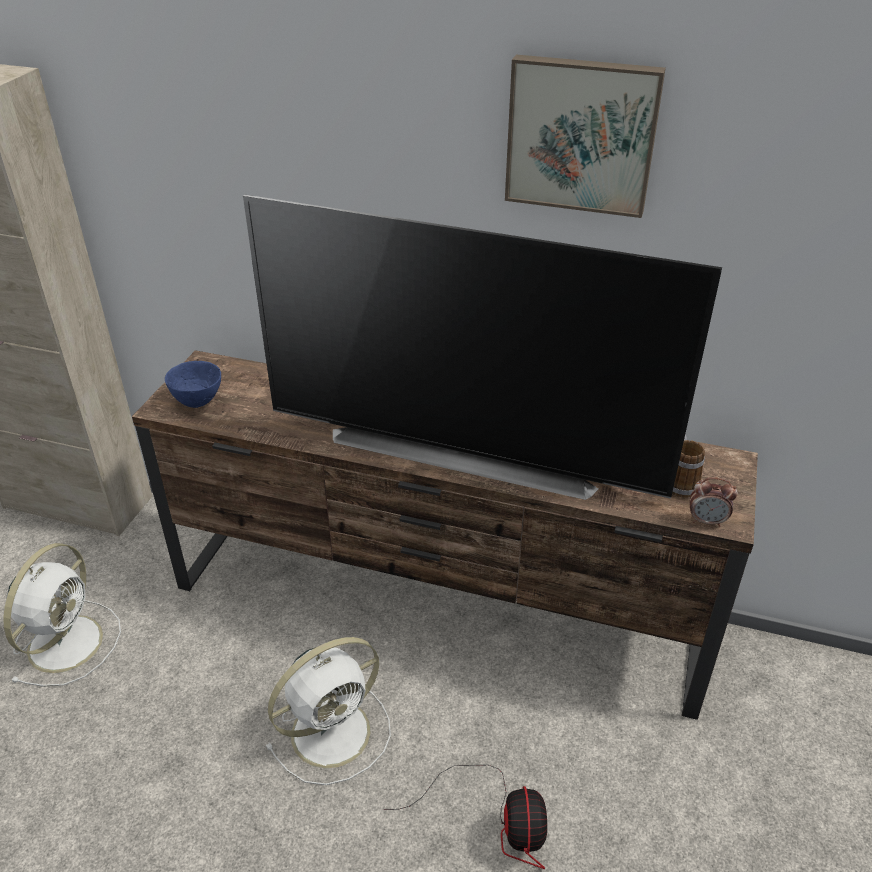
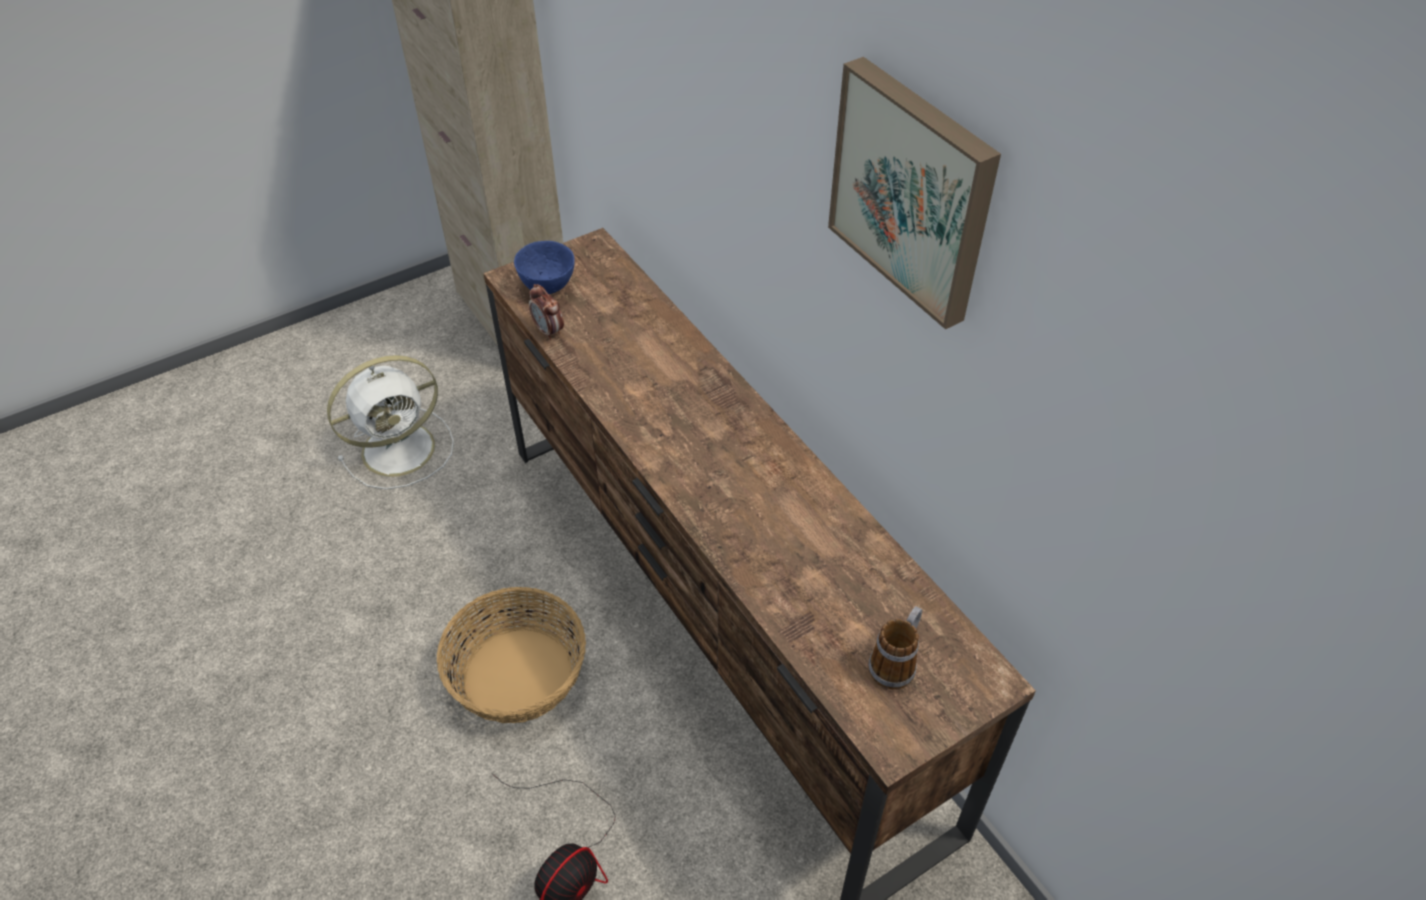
camera: 40 degrees right, 10 degrees up
television [243,195,722,500] -> none
white fan [265,637,391,785] -> basket [437,587,586,723]
alarm clock [690,477,738,527] -> alarm clock moved to [529,284,564,340]

